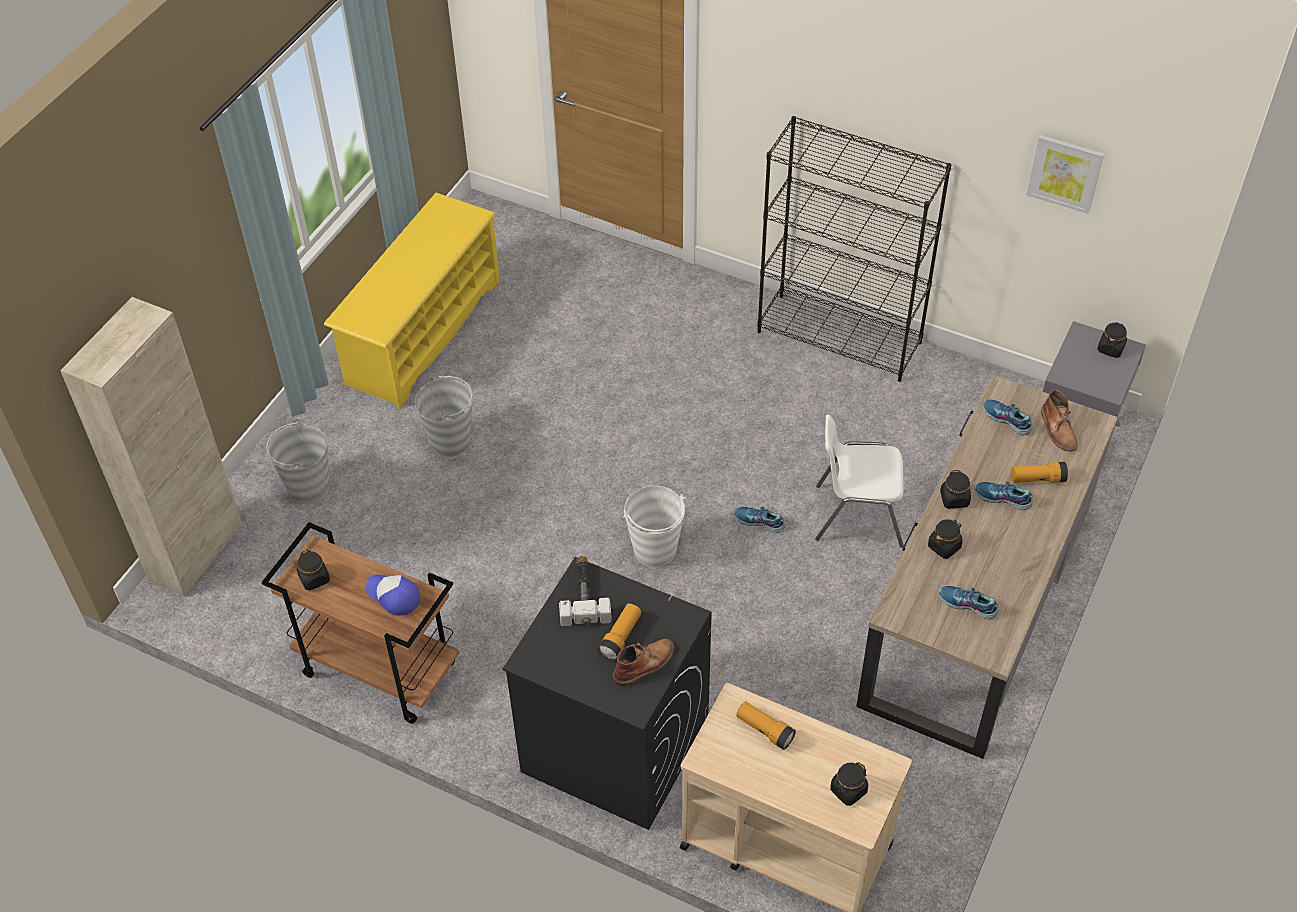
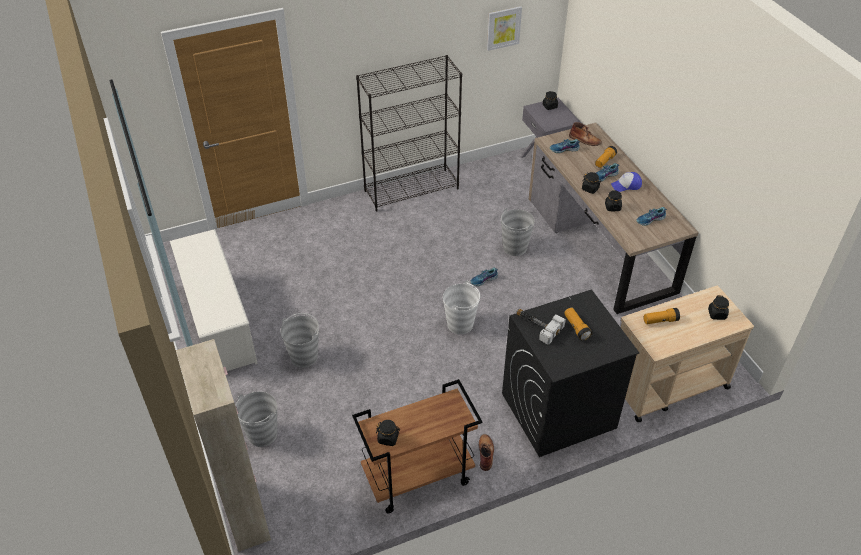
camera: 50 degrees left, 5 degrees down
yellow shoe rack [324,193,500,409] -> white shoe rack [170,229,258,371]
cap [365,574,420,616] -> cap moved to [611,172,642,192]
brown boot [613,639,674,686] -> brown boot moved to [479,434,494,471]
white chair [815,415,904,548] -> grey bucket [501,208,535,256]

